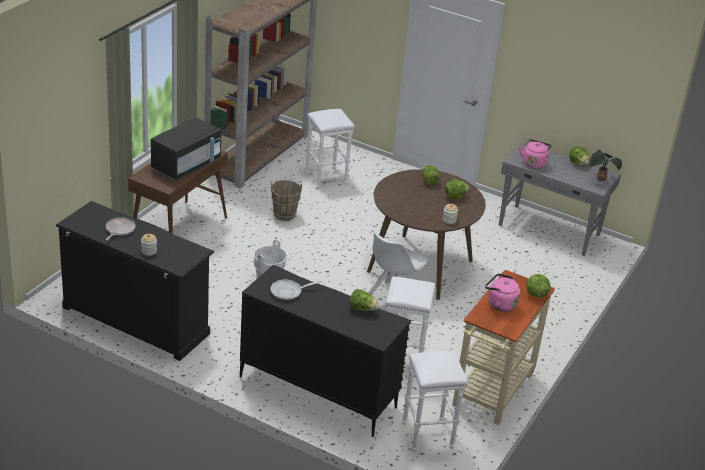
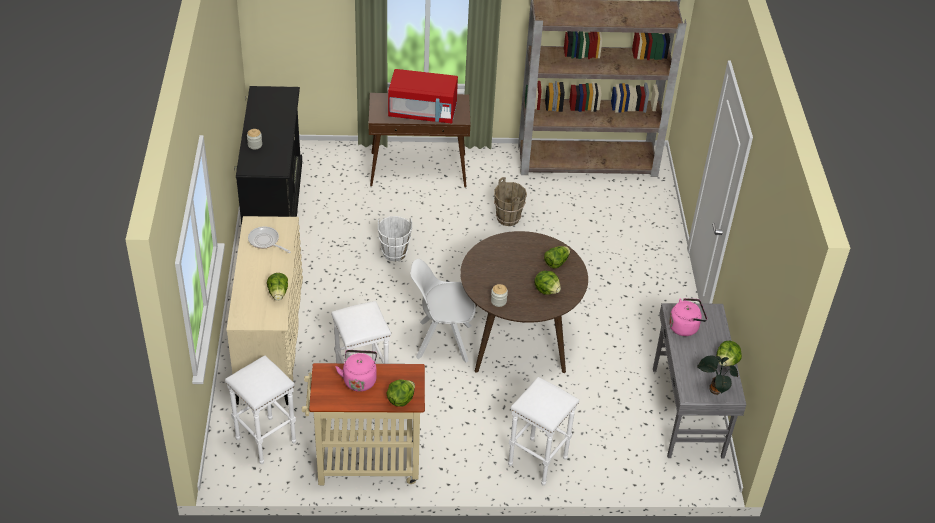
camera: 60 degrees right, 10 degrees up
frying pan [106,217,135,240] -> none
black microwave [151,117,221,180] -> red microwave [388,69,458,123]
black dresser [240,265,411,437] -> beige dresser [227,216,303,405]
white stool [305,109,355,189] -> white stool moved to [508,377,579,486]

